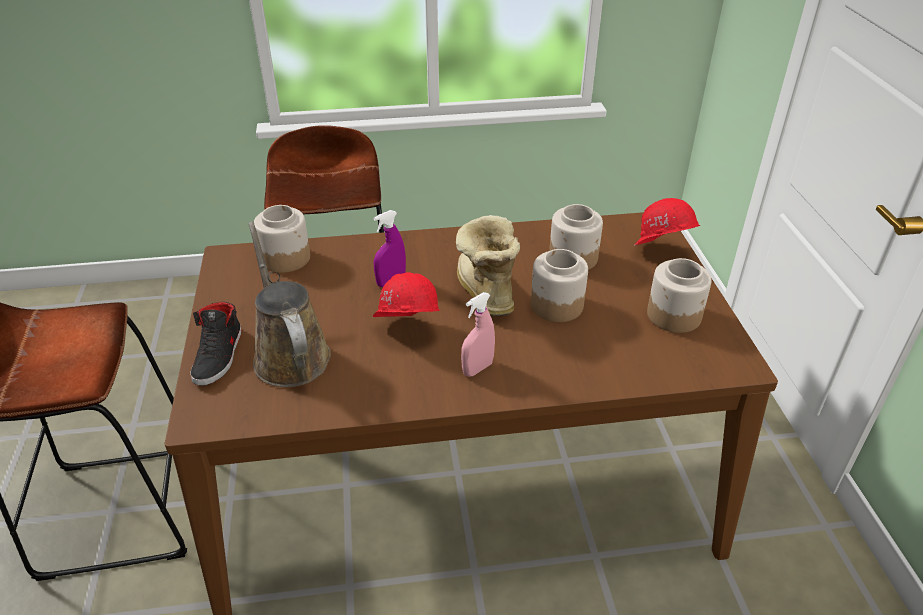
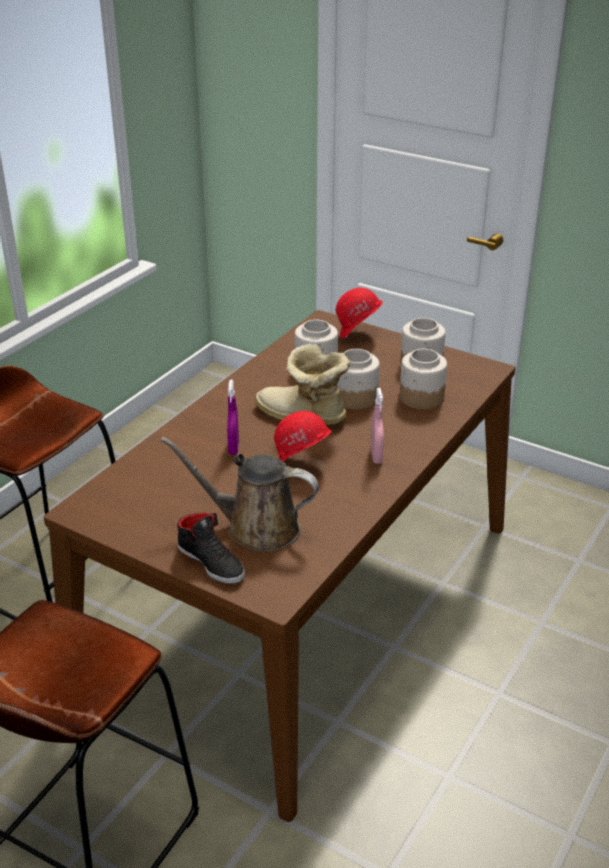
camera: 50 degrees left, 5 degrees down
jar [254,205,310,273] -> jar moved to [400,349,447,409]

